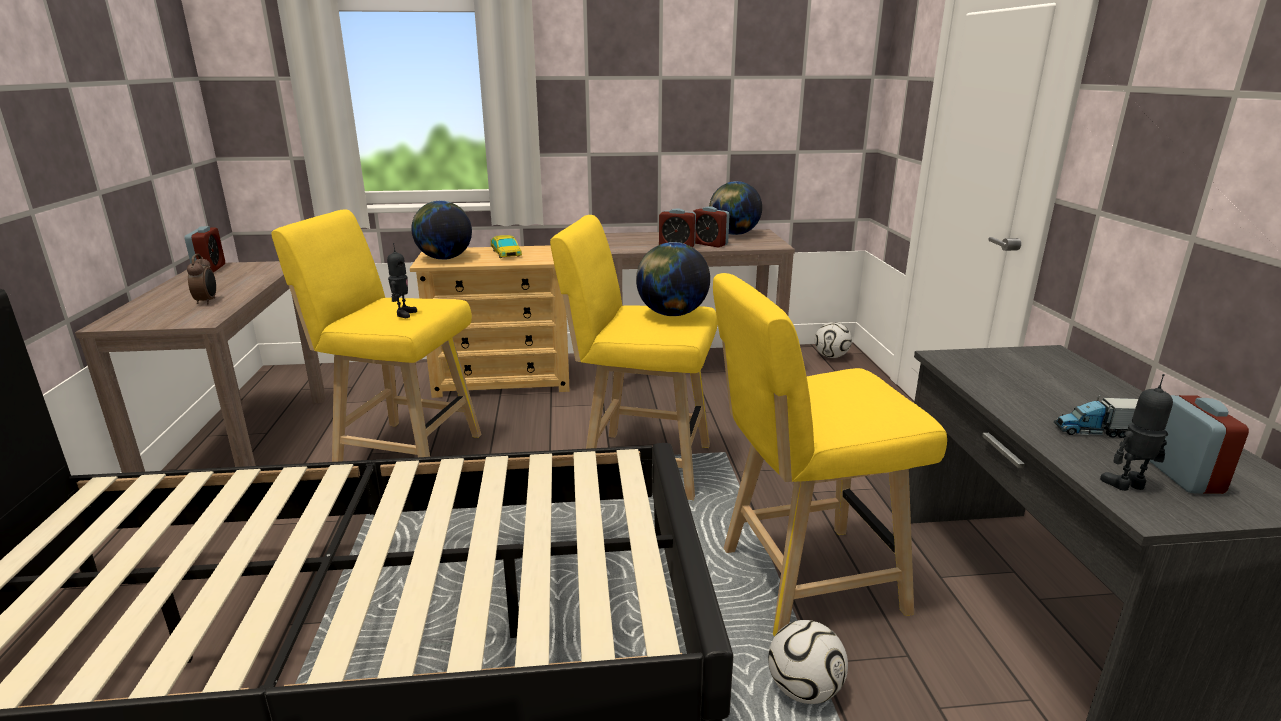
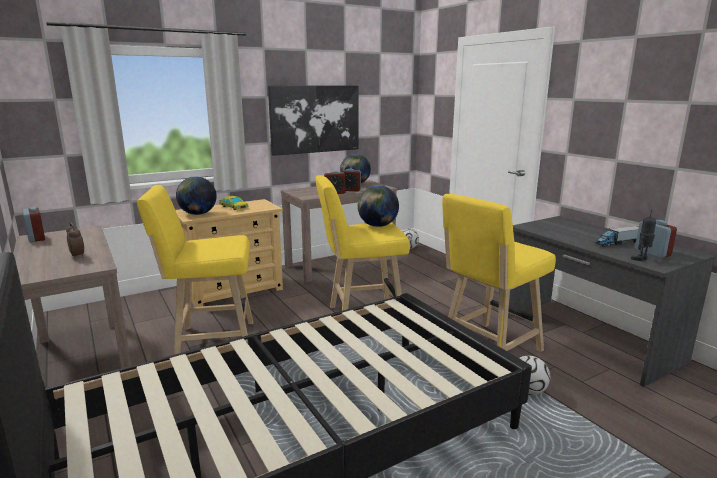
camera: 25 degrees left, 5 degrees down
toy robot [387,243,417,318] -> none
none -> picture [268,86,358,156]

